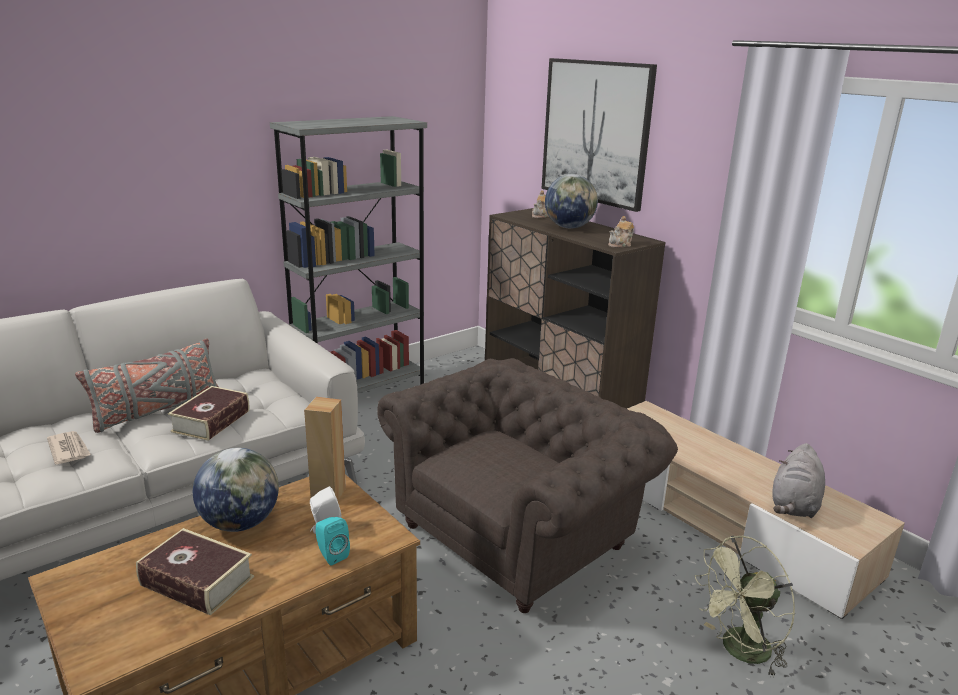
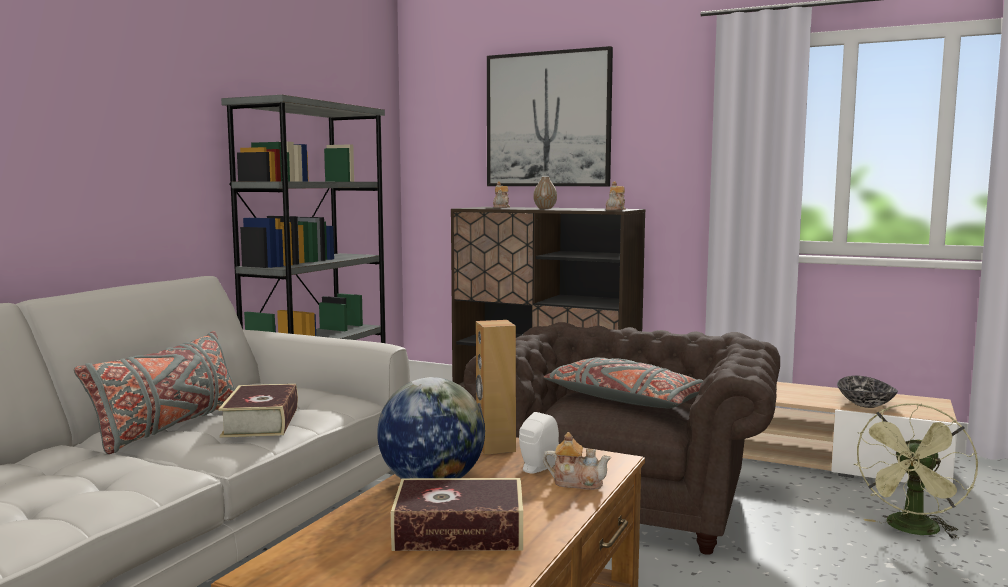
camera: 25 degrees left, 15 degrees down
newspaper [47,431,91,465] -> none
turquoise speaker [316,517,350,565] -> teapot [543,432,611,490]
globe [545,174,598,229] -> vase [533,177,557,209]
grey plush toy [772,443,825,518] -> bowl [837,376,898,408]
none -> grey pillow [544,357,703,409]

